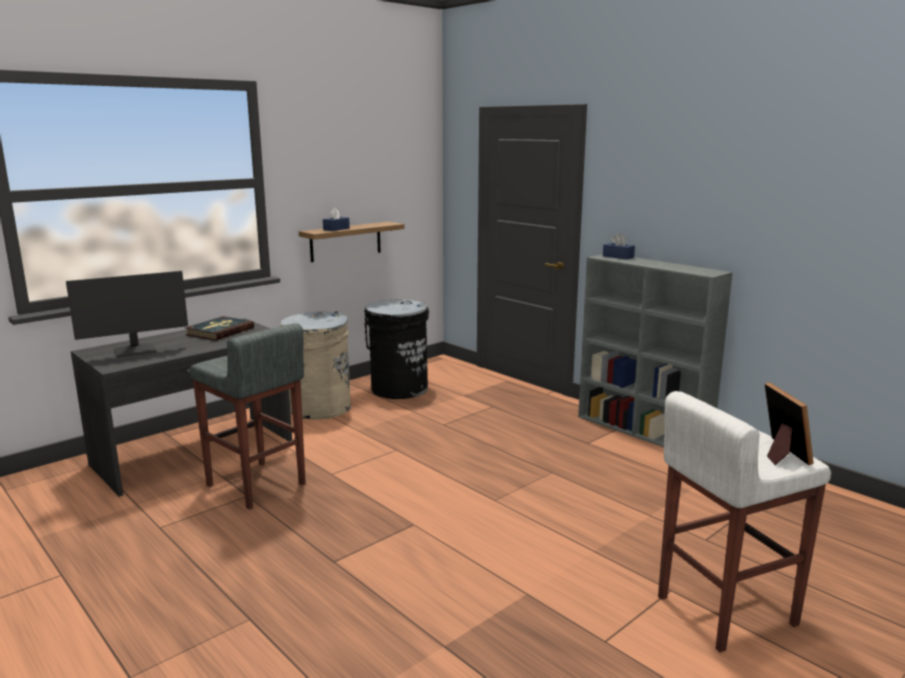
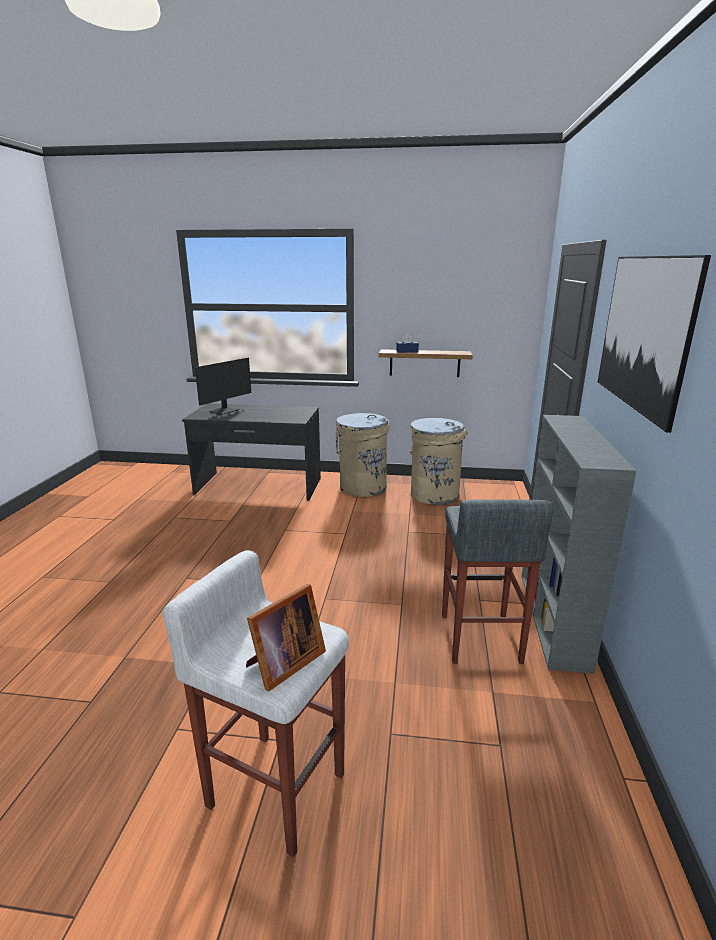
camera: 50 degrees right, 5 degrees up
monitor [66,271,188,357] -> monitor turned 75 degrees counterclockwise [195,358,251,415]
book [185,316,254,341] -> none
grey stool [190,323,306,510] -> grey stool moved to [442,499,553,664]
black trash can [364,300,429,399] -> beige trash can [410,418,469,505]
blue tissue box [603,233,635,259] -> none
none -> picture [598,255,711,433]

